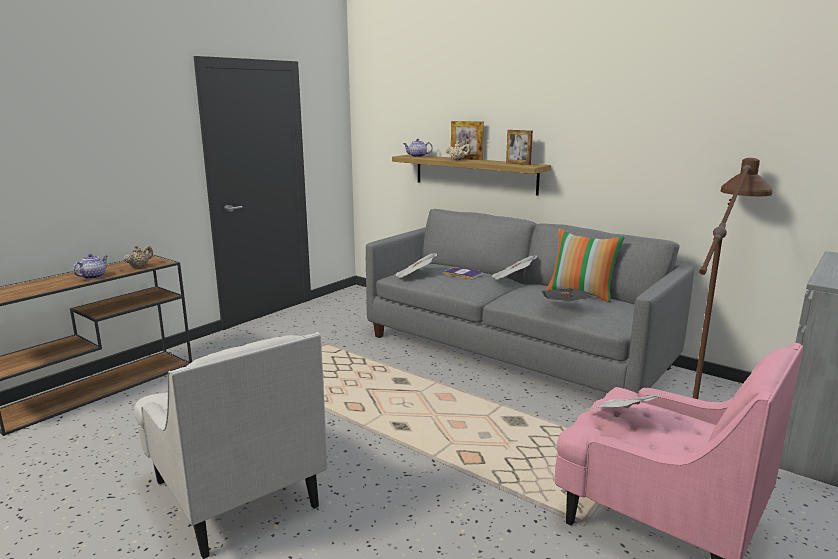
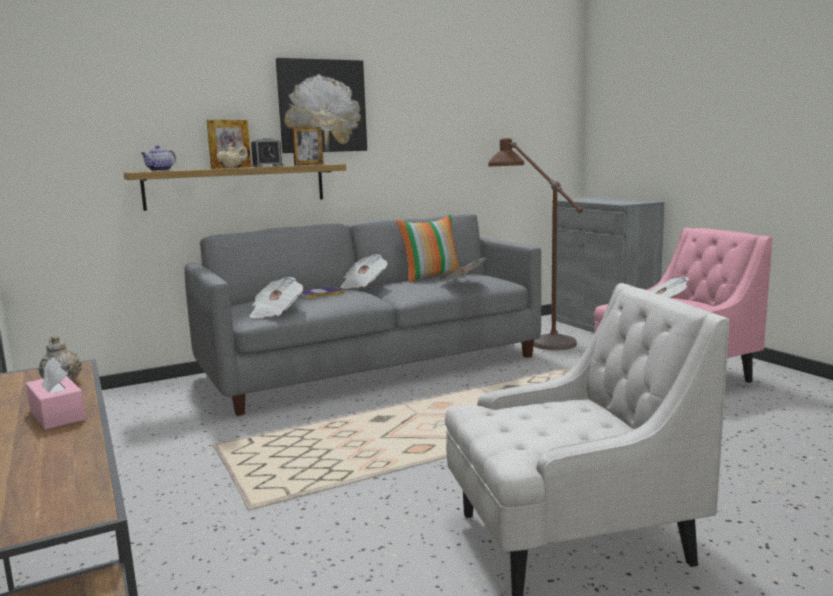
camera: 65 degrees left, 5 degrees down
teapot [73,254,108,279] -> pink tissue box [26,358,86,430]
none -> alarm clock [251,138,284,167]
none -> picture [276,58,367,153]

